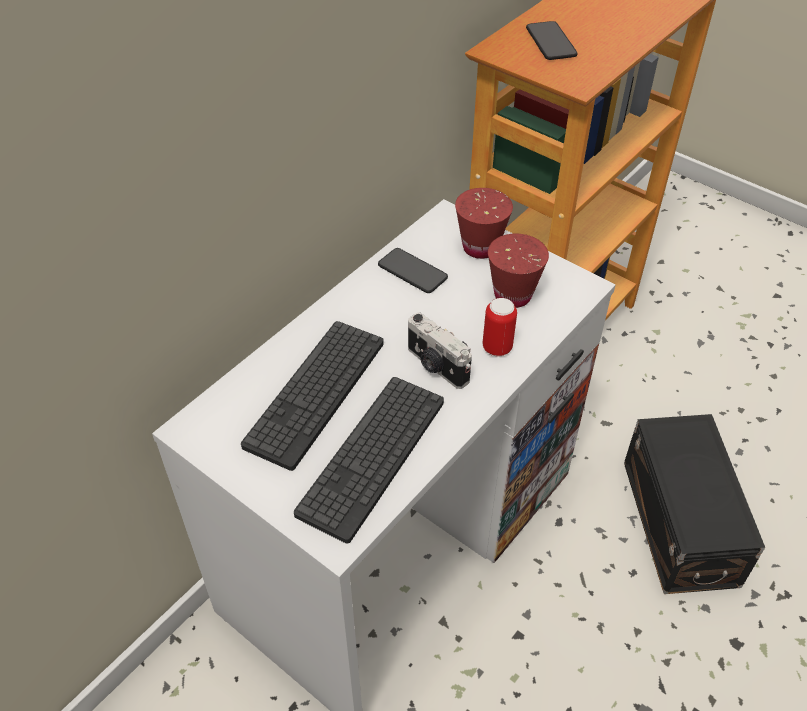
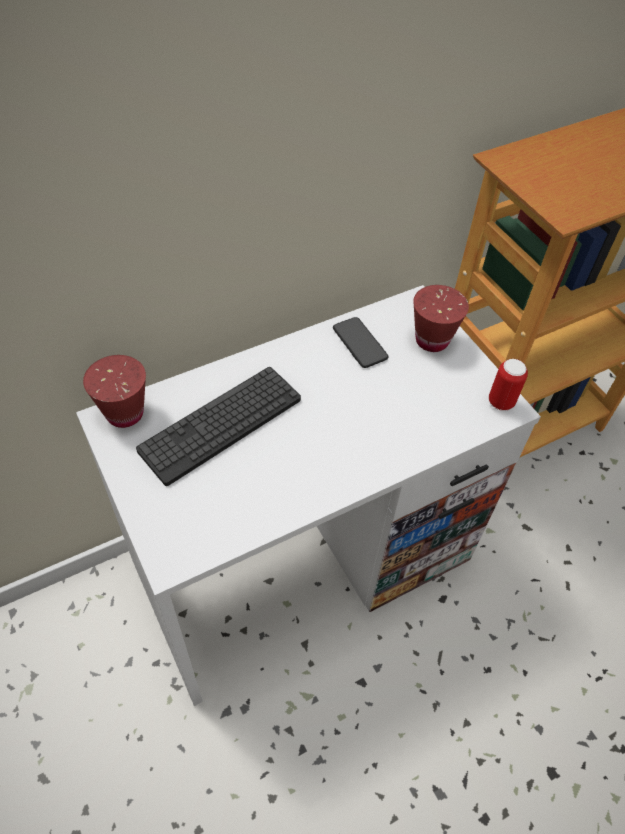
camera: 20 degrees right, 5 degrees up
keyboard [294,377,444,544] -> none
camera [408,312,472,389] -> none
can [483,298,517,357] -> can moved to [489,359,528,411]
red cup [488,234,549,308] -> red cup moved to [83,355,146,428]
phone [526,21,578,60] -> none
black storage box [624,414,765,594] -> none

